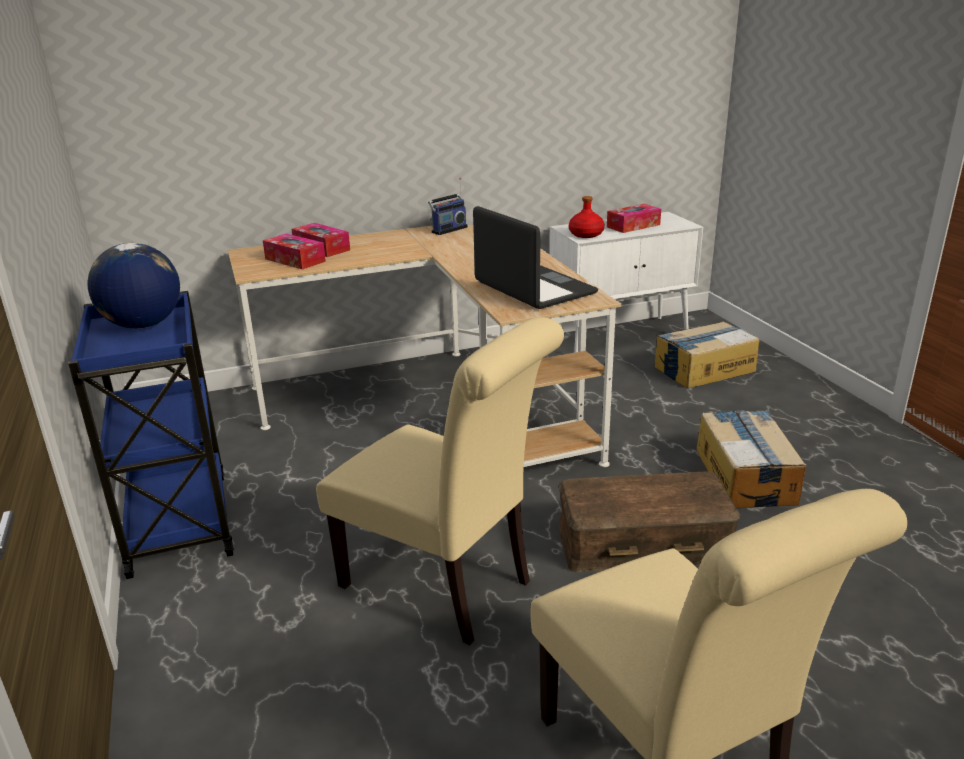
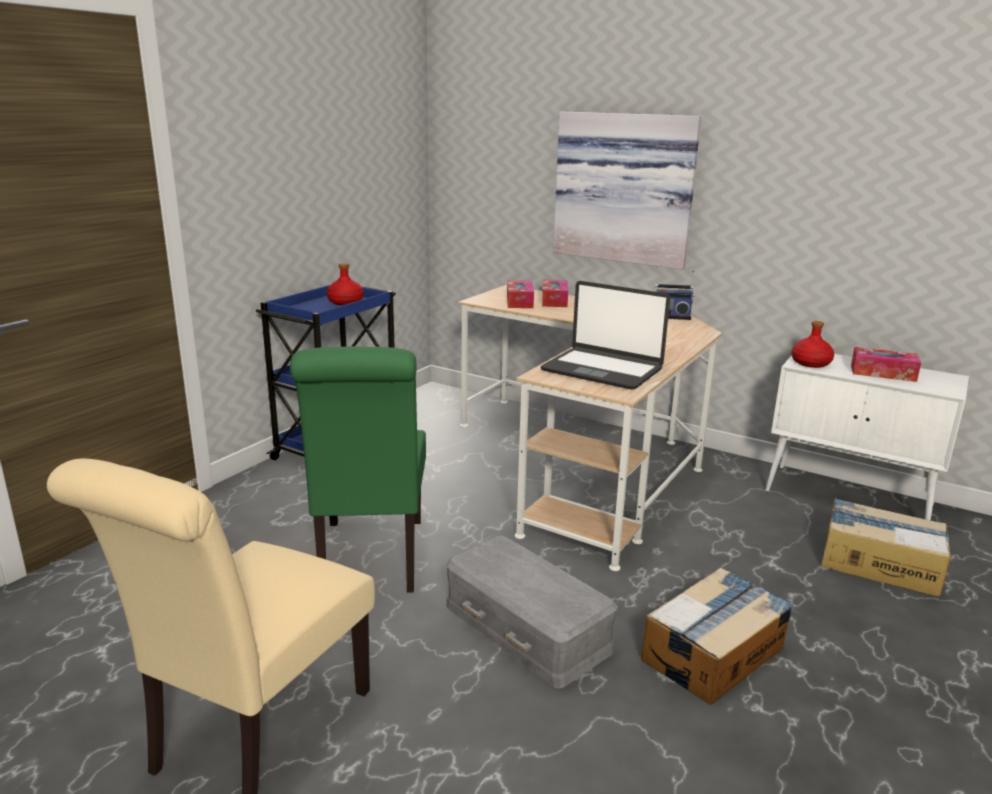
camera: 50 degrees right, 5 degrees down
globe [87,243,180,329] -> red bottle [327,263,364,305]
beige chair [316,317,564,645] -> green chair [290,346,426,593]
laptop [473,206,598,309] -> laptop turned 105 degrees clockwise [541,281,670,390]
brown storage box [558,471,740,572] -> grey storage box [446,536,618,689]
none -> picture [553,111,701,270]

